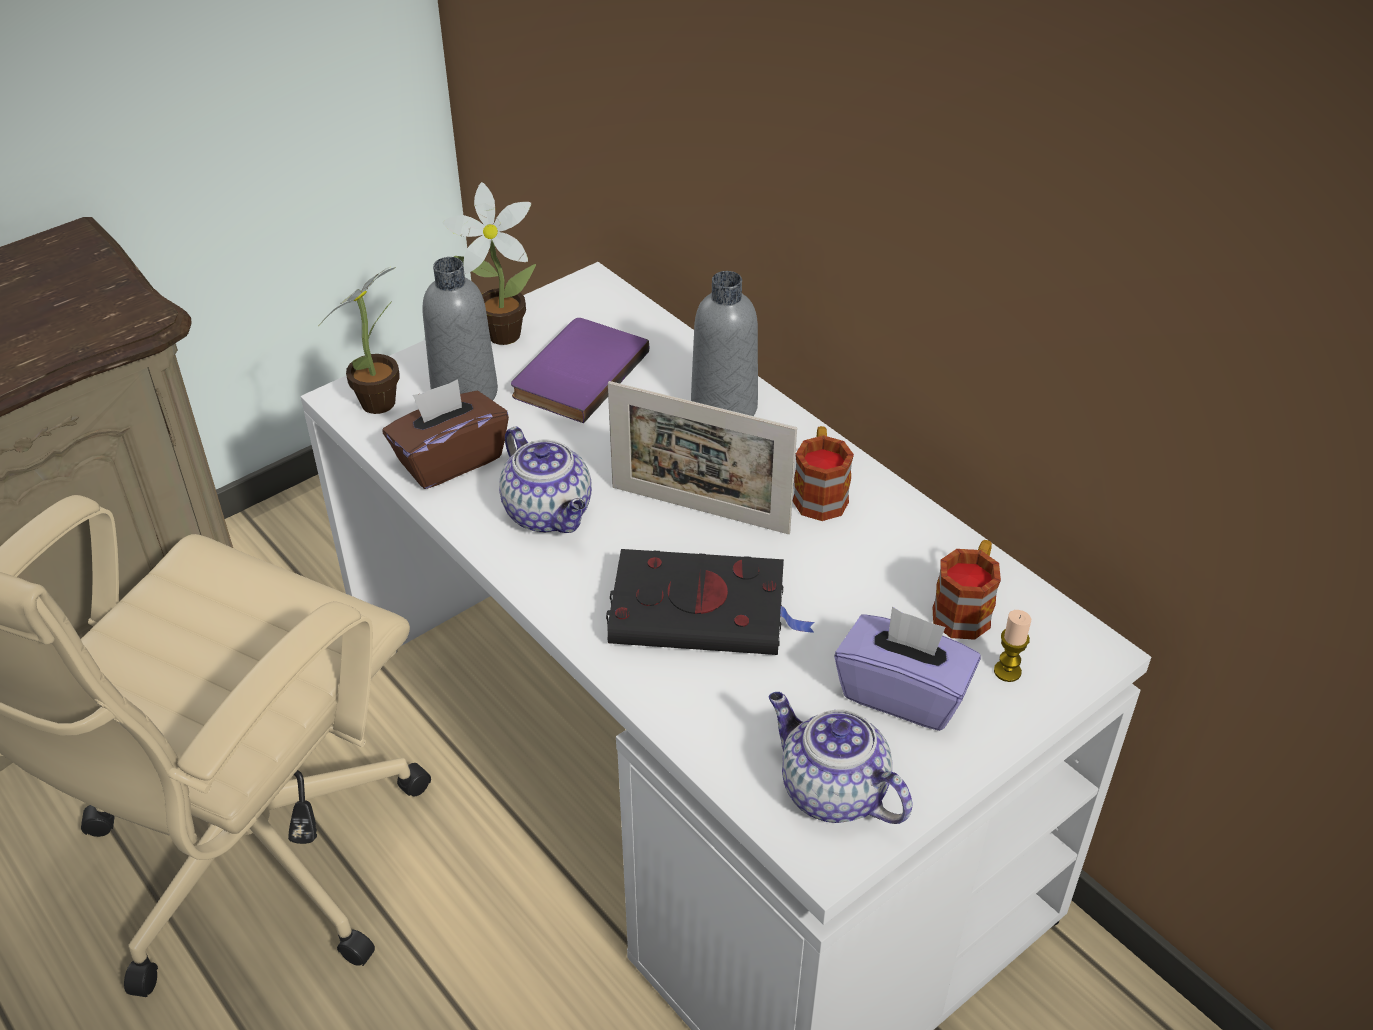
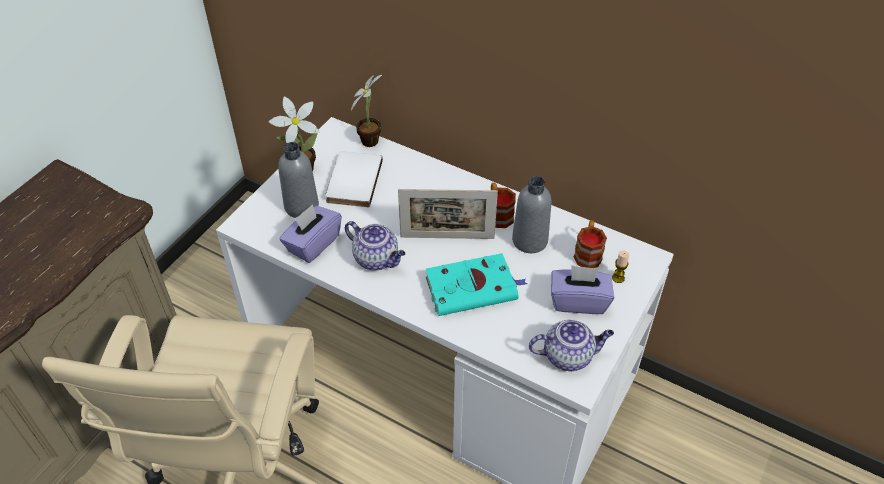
camera: 20 degrees left, 5 degrees up
potted plant [319,267,400,414] -> potted plant moved to [351,75,382,147]
brown tissue box [383,379,509,489] -> purple tissue box [279,204,342,263]
purple book [511,318,650,423] -> white book [325,152,383,207]
black book [606,549,814,655] -> turquoise book [426,253,527,316]
grey bottle [691,271,758,416] -> grey bottle moved to [512,176,551,253]
teapot [769,692,913,824] -> teapot turned 150 degrees clockwise [529,320,614,371]

